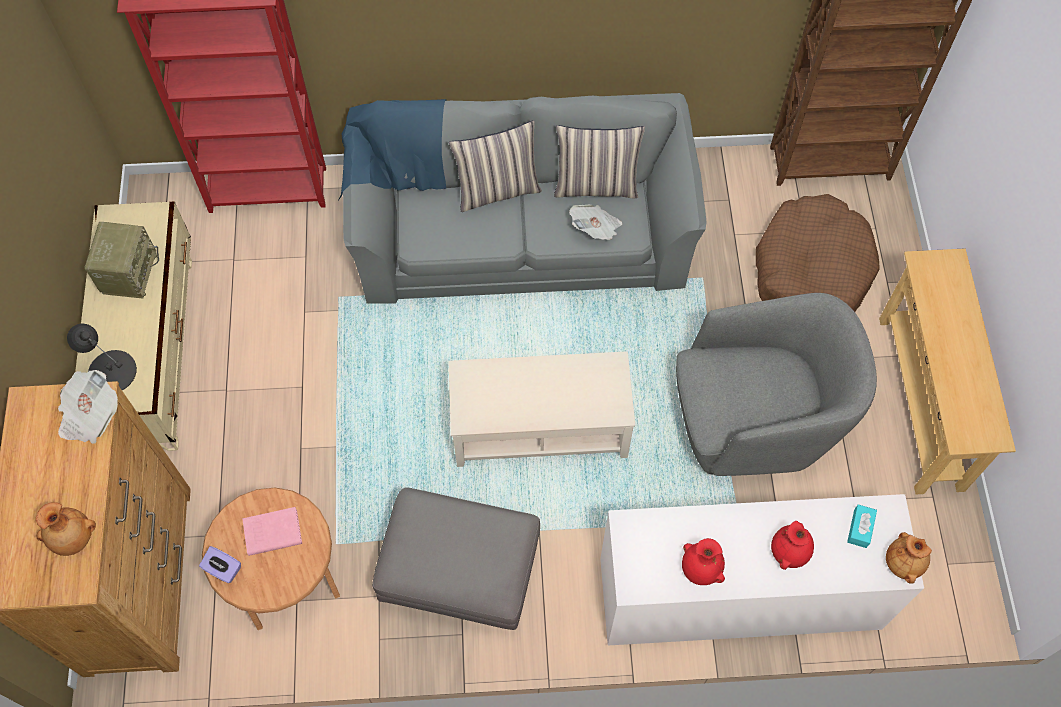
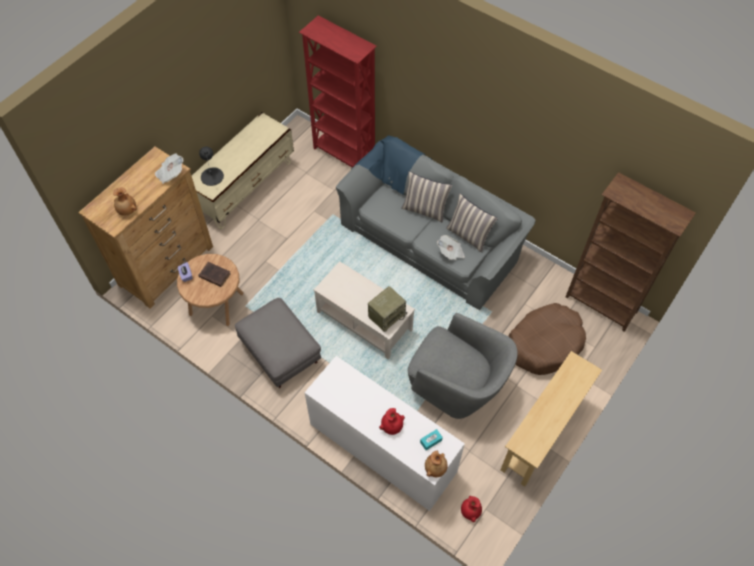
camera: 40 degrees right, 5 degrees down
radio [84,222,159,299] -> radio moved to [368,286,407,332]
pink book [242,507,302,556] -> brown book [198,262,231,287]
red vase [682,538,725,585] -> red vase moved to [461,496,482,522]

